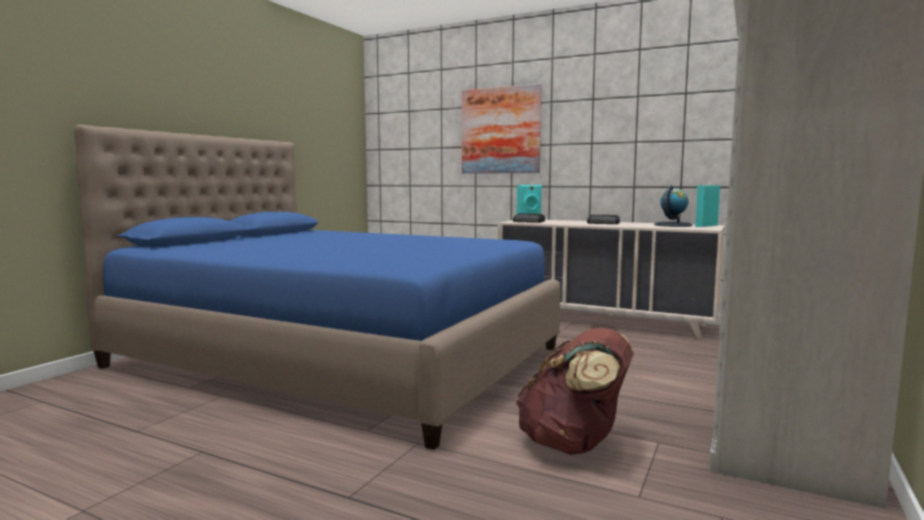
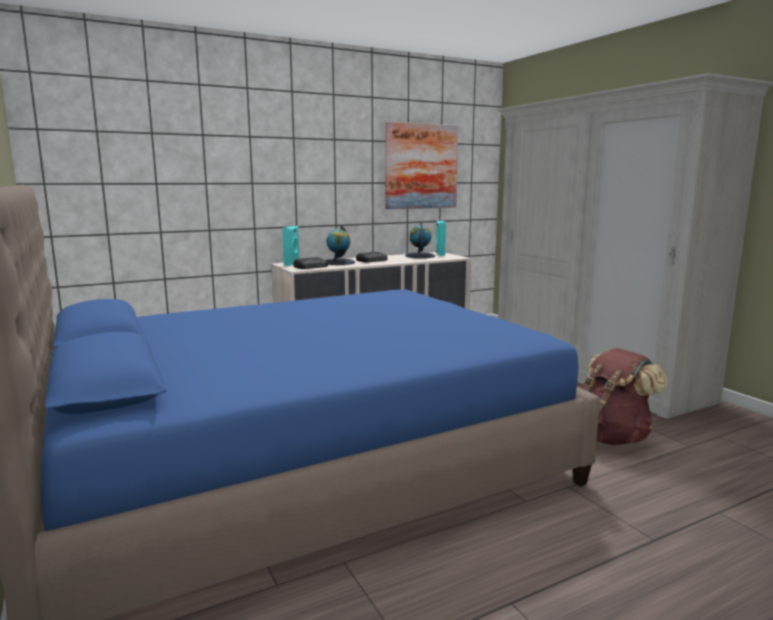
camera: 55 degrees left, 5 degrees up
picture [462,84,542,174] -> picture moved to [385,122,458,209]
none -> globe [326,226,355,265]

